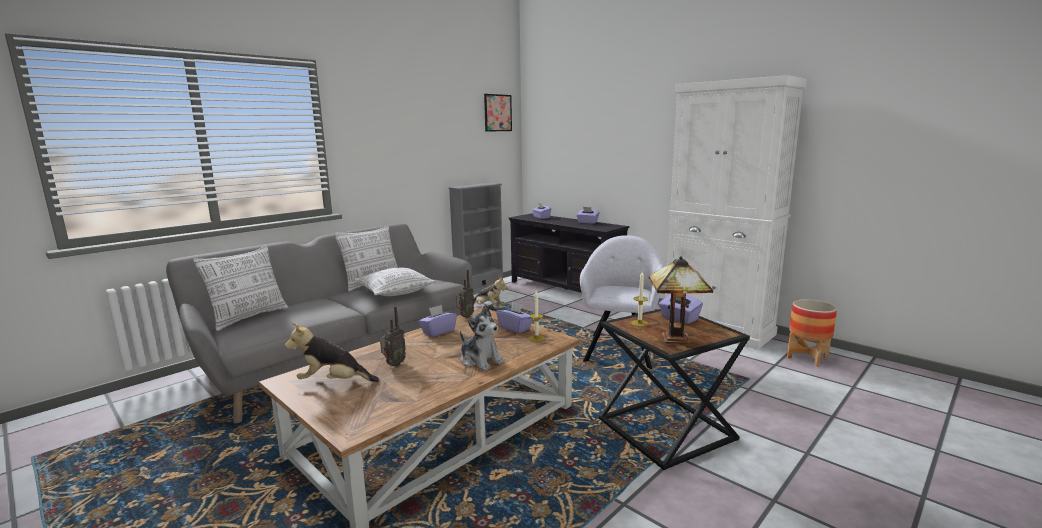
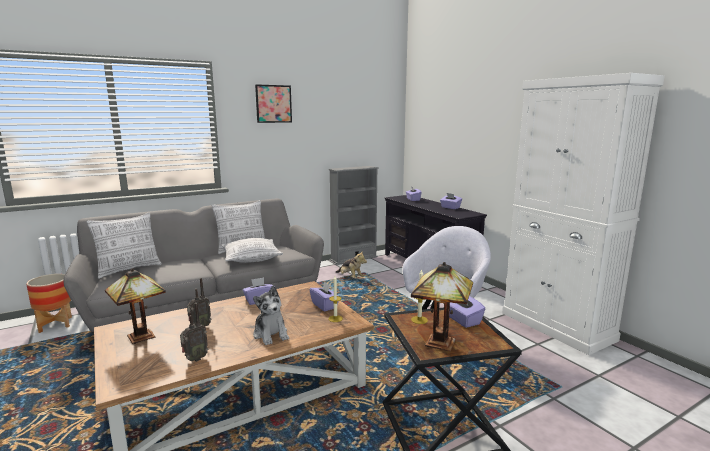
camera: 15 degrees right, 0 degrees up
plush toy [285,323,379,382] -> table lamp [105,268,166,344]
radio [456,269,474,318] -> radio moved to [180,303,208,362]
picture [484,94,512,132] -> picture moved to [255,84,292,123]
planter [787,299,837,367] -> planter moved to [26,274,72,333]

